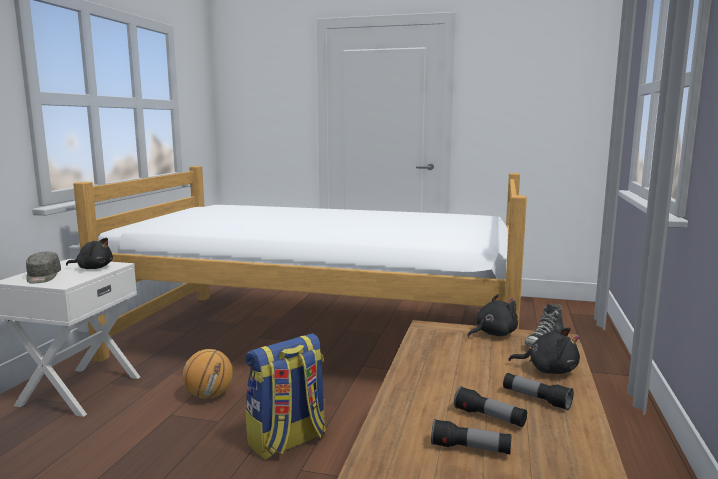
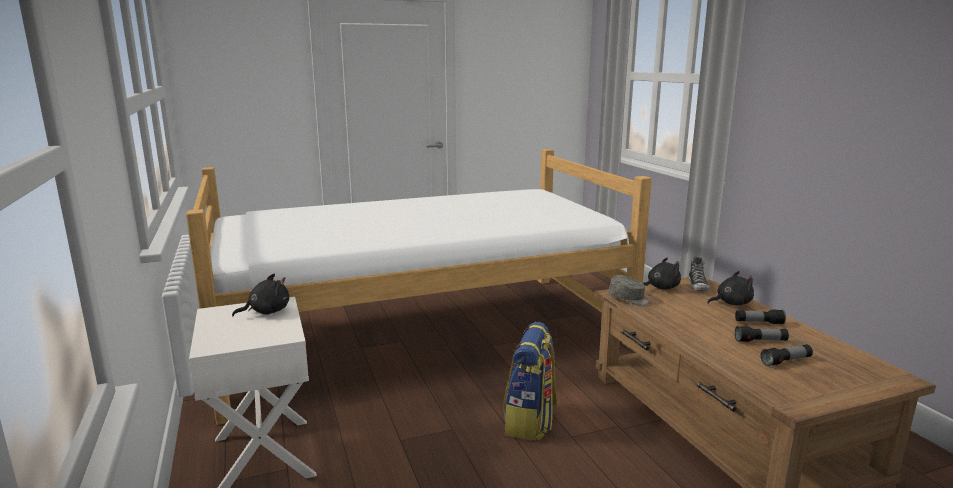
camera: 35 degrees left, 5 degrees up
grey cap [26,251,61,284] -> grey cap moved to [609,275,651,306]
basketball [183,349,233,399] -> none
black plush toy [468,294,518,337] -> black plush toy turned 45 degrees clockwise [643,258,681,290]

